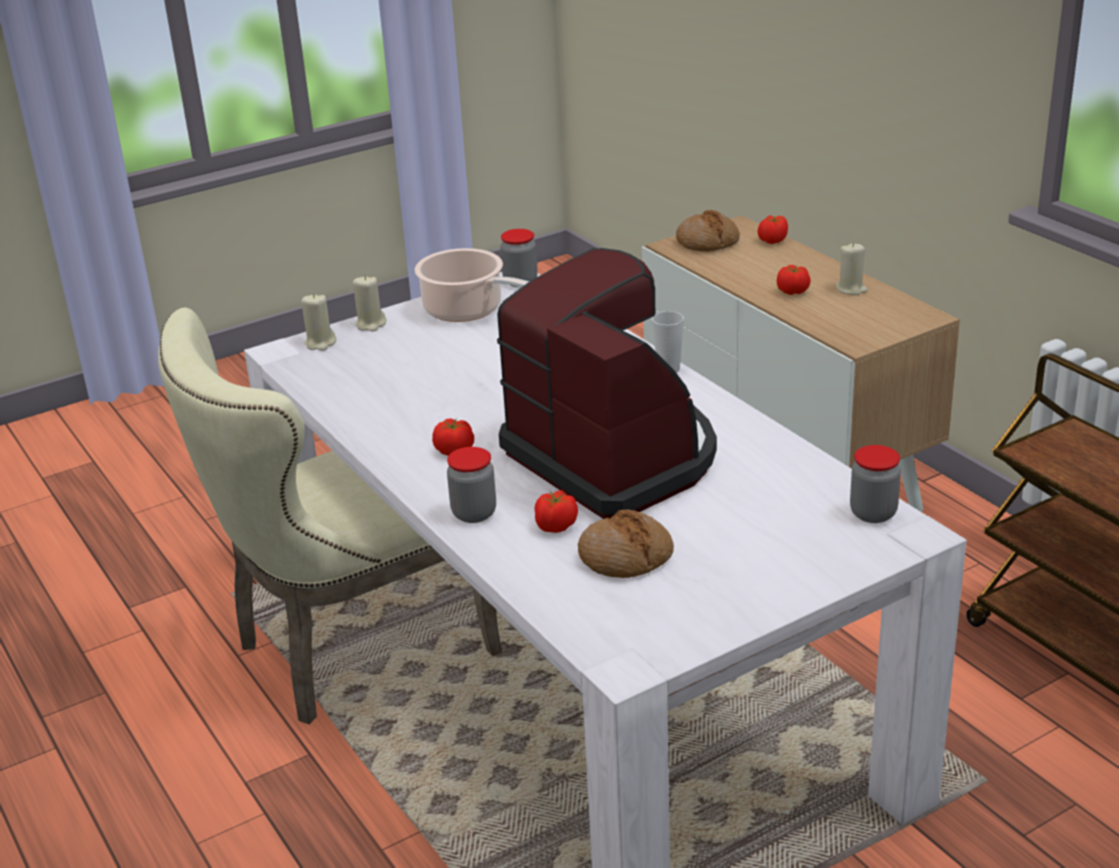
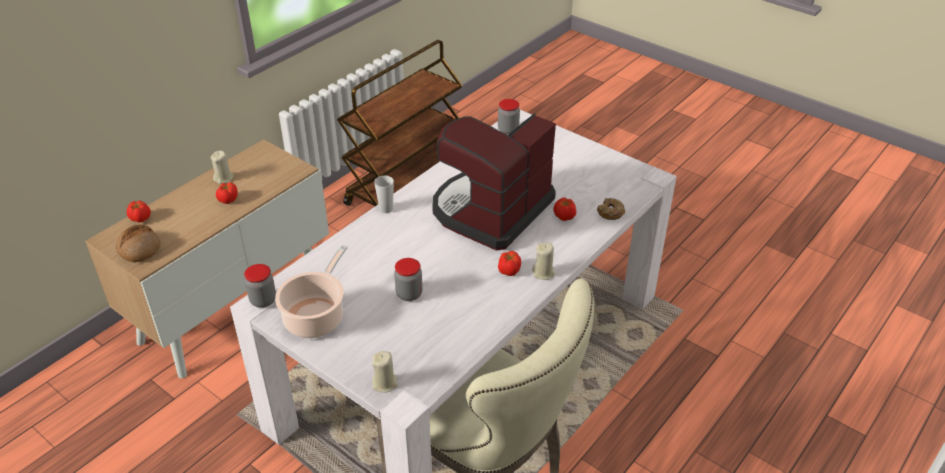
camera: 110 degrees left, 10 degrees up
beige candle [353,275,386,332] -> beige candle moved to [532,242,555,280]
jar [447,447,496,523] -> jar moved to [394,258,423,301]
bread [578,509,674,578] -> none
none -> donut [597,198,625,220]

